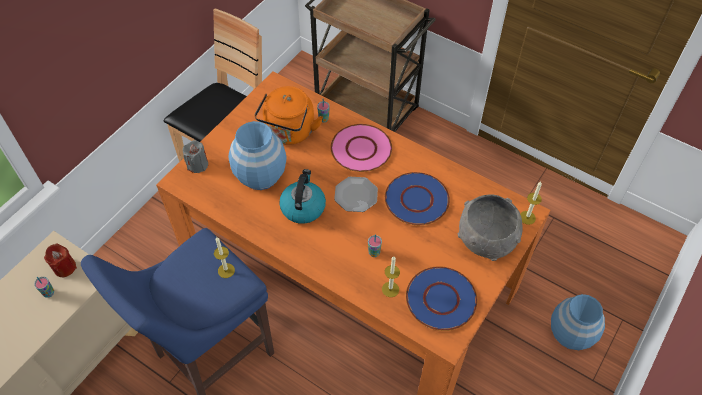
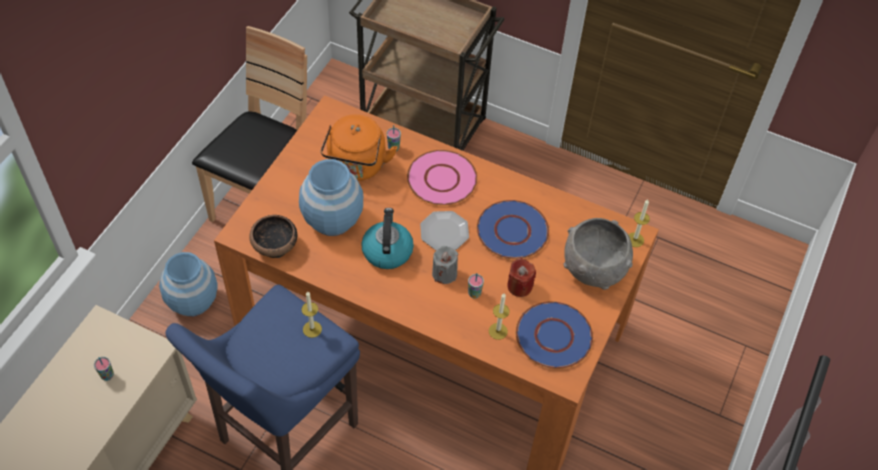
camera: 10 degrees left, 0 degrees up
red candle [44,244,77,277] -> red candle moved to [507,258,536,297]
grey candle [183,140,208,173] -> grey candle moved to [432,246,459,284]
blue vase [551,294,605,350] -> blue vase moved to [159,252,218,316]
none -> bowl [249,215,297,258]

